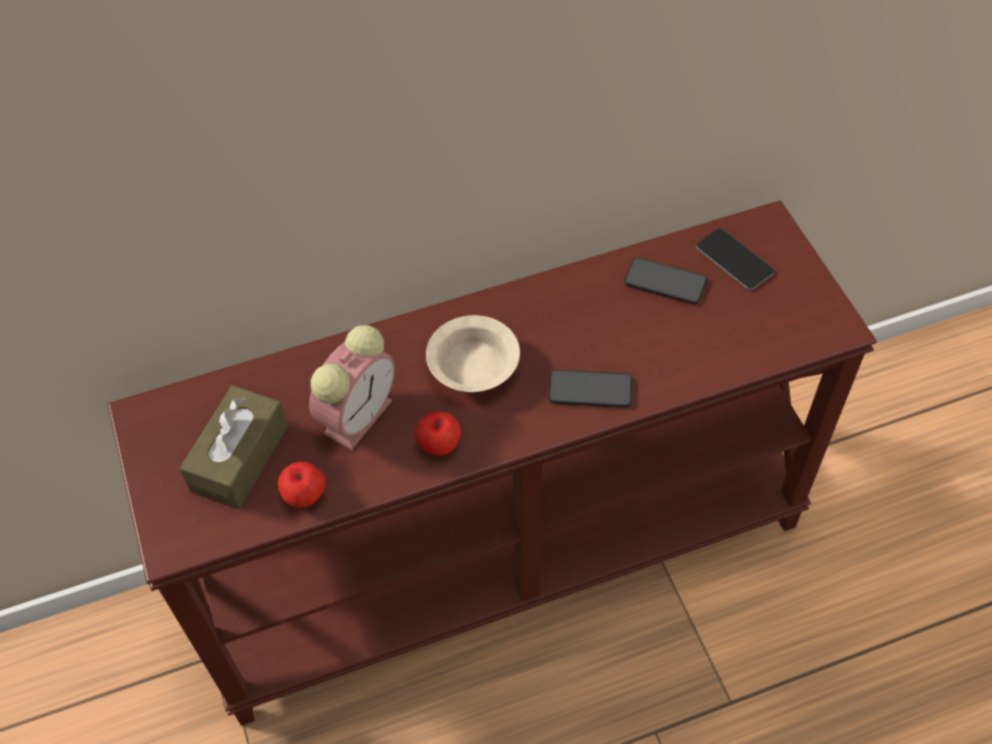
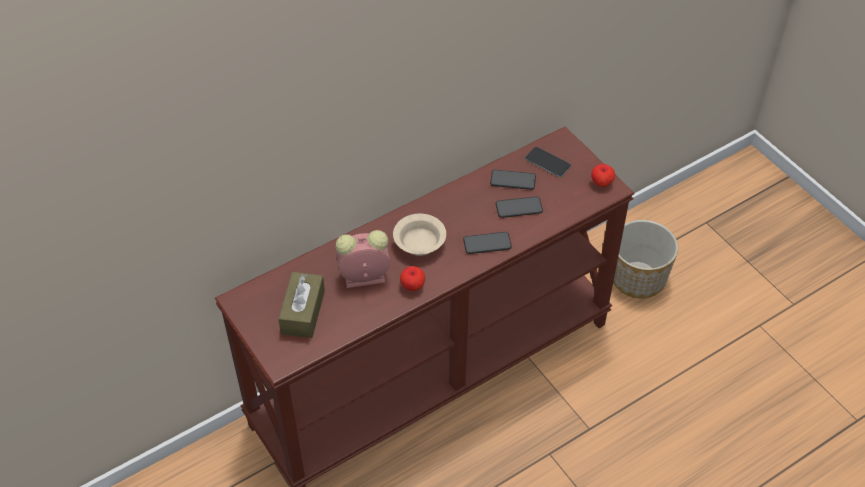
camera: 15 degrees left, 5 degrees down
apple [278,462,326,508] -> apple moved to [591,164,615,187]
alarm clock [309,325,395,450] -> alarm clock turned 120 degrees counterclockwise [336,230,390,288]
none -> phone [496,196,543,218]
none -> planter [613,220,678,298]

